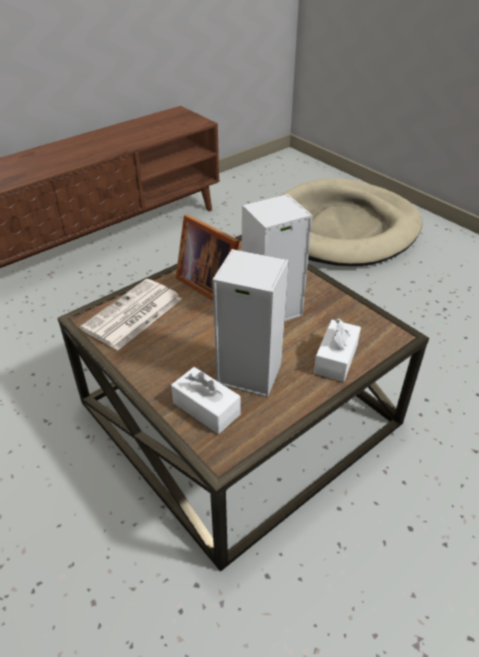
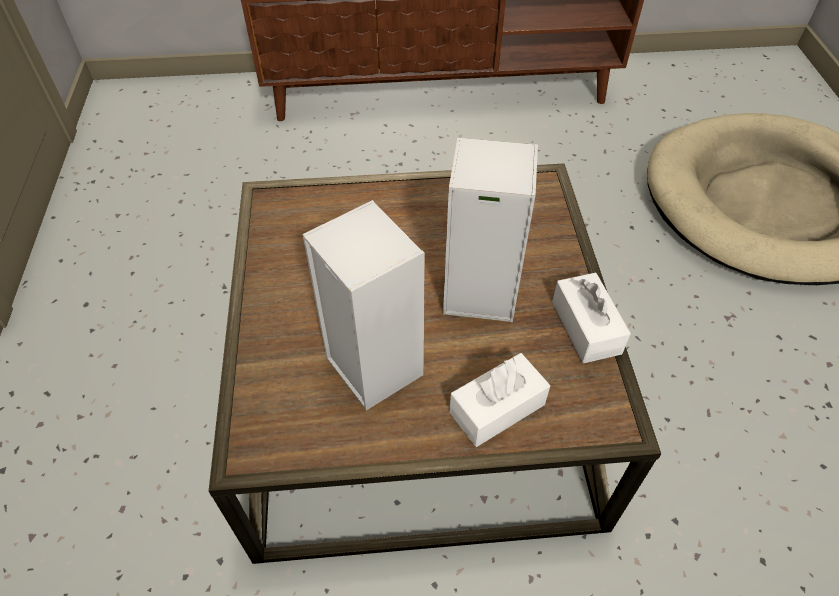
camera: 35 degrees right, 10 degrees up
newspaper [80,279,182,350] -> none
white tissue box [171,367,241,434] -> white tissue box moved to [552,273,631,363]
picture frame [176,214,240,301] -> none

